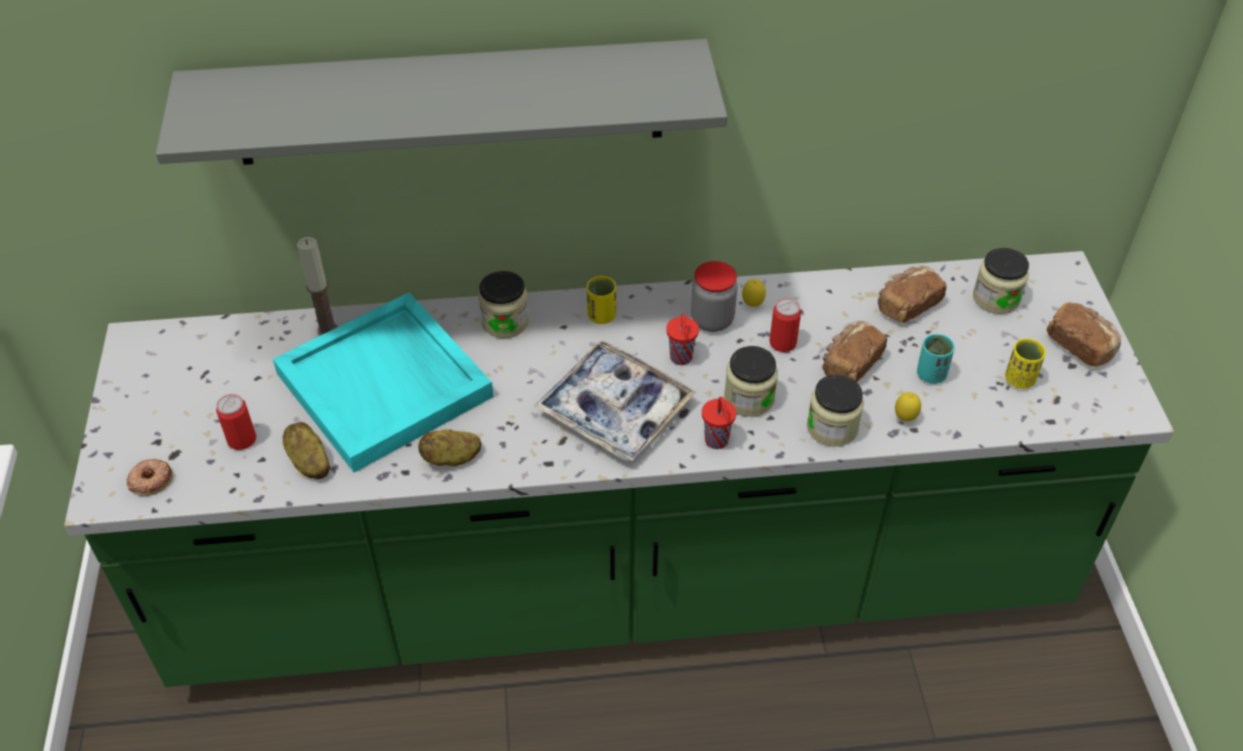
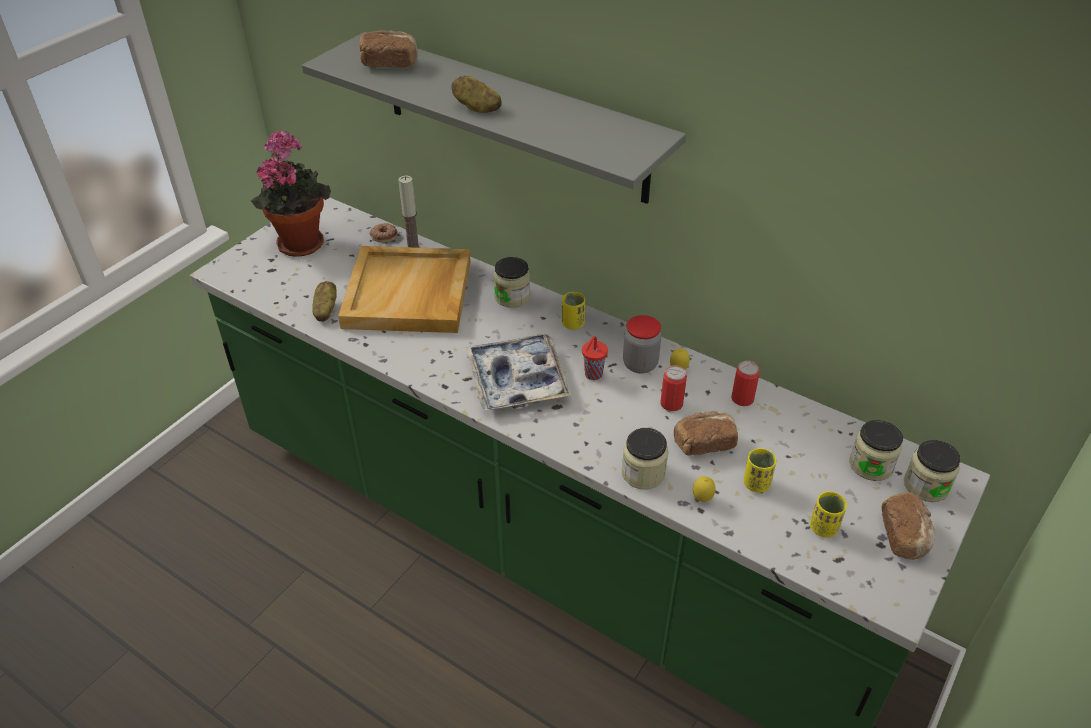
camera: 40 degrees right, 5 degrees down
donut [127,459,173,496] -> donut moved to [370,223,397,243]
can [216,394,256,450] -> can moved to [731,361,760,406]
turquoise tray [273,292,494,473] -> beige tray [338,246,471,333]
potato [418,430,482,466] -> potato moved to [451,76,502,113]
red cup [702,397,736,449] -> none
jar [724,346,778,417] -> jar moved to [904,440,961,502]
bread [878,266,947,323] -> bread moved to [360,30,418,68]
turquoise cup [917,334,955,384] -> yellow cup [744,448,776,493]
none -> potted plant [251,131,331,257]

